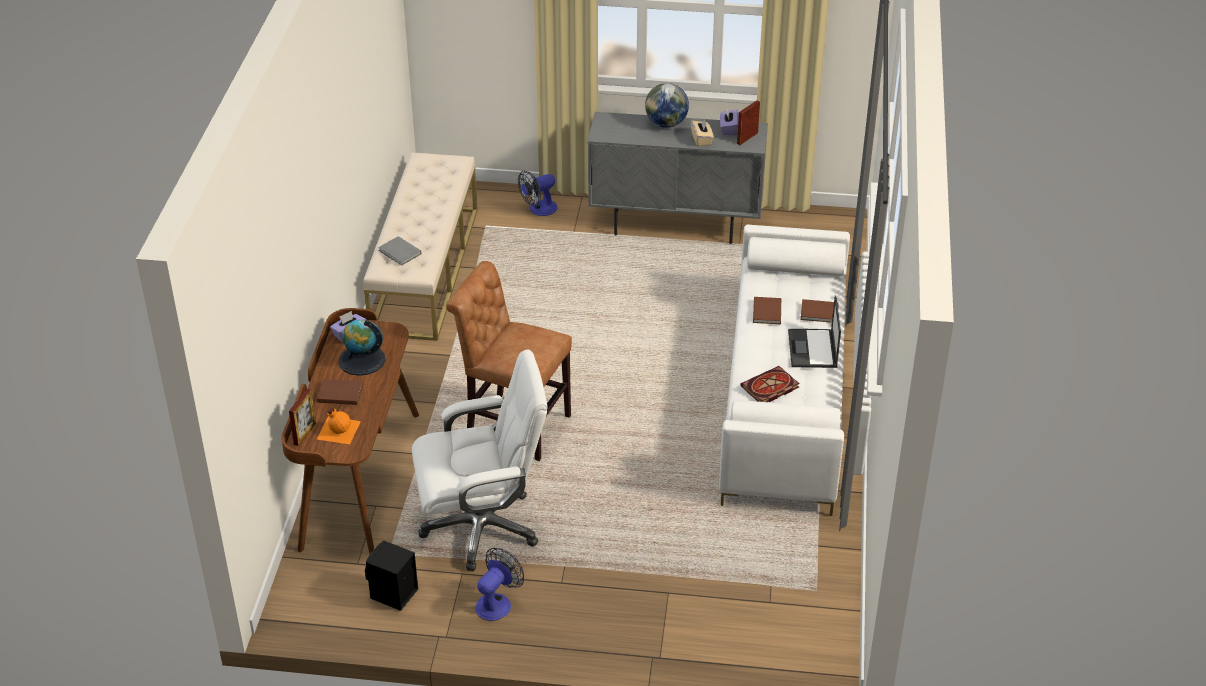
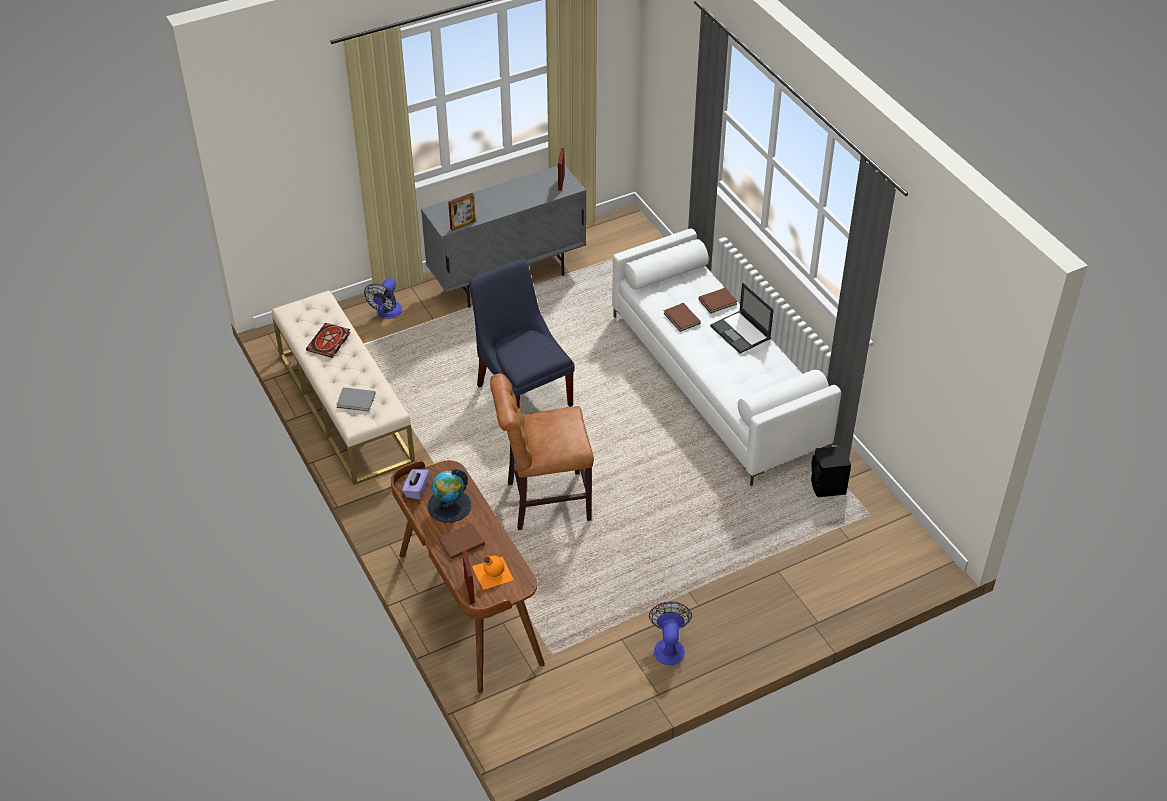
camera: 35 degrees left, 5 degrees up
black speaker [365,540,418,611] -> black speaker moved to [811,446,851,497]
white office chair [412,349,547,571] -> none
globe [645,83,689,128] -> none
beige tissue box [691,118,714,146] -> none
purple tissue box [720,108,739,135] -> none
book [741,366,800,402] -> book moved to [306,323,351,358]
none -> picture frame [448,193,476,231]
none -> blue chair [469,259,574,410]

